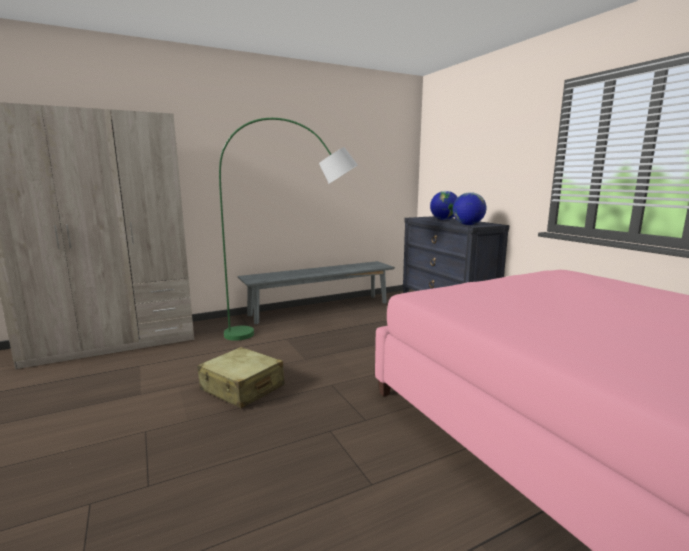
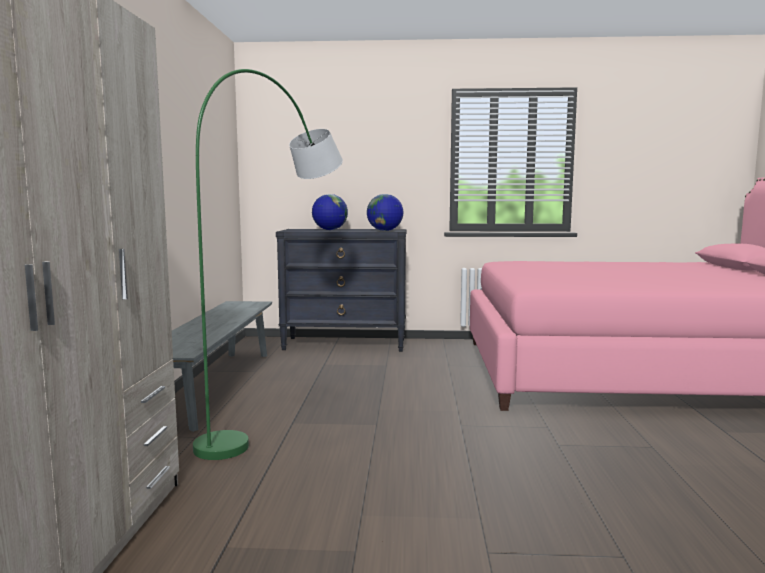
camera: 60 degrees left, 5 degrees down
beige suitcase [197,347,285,408] -> none

